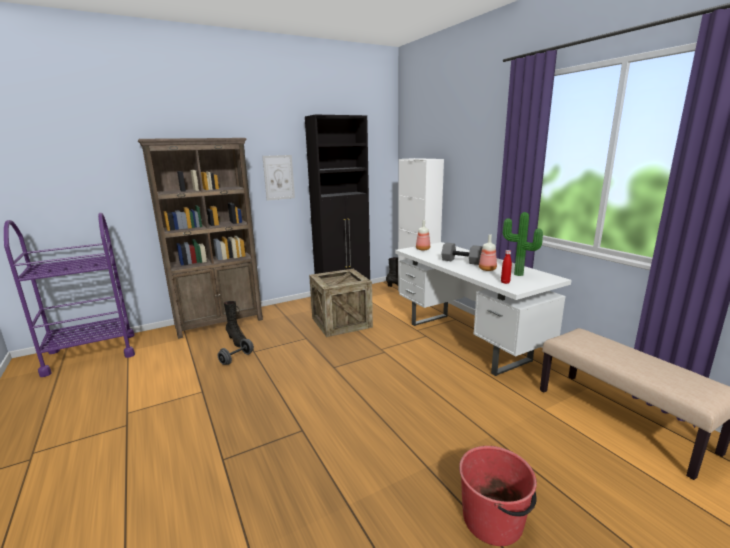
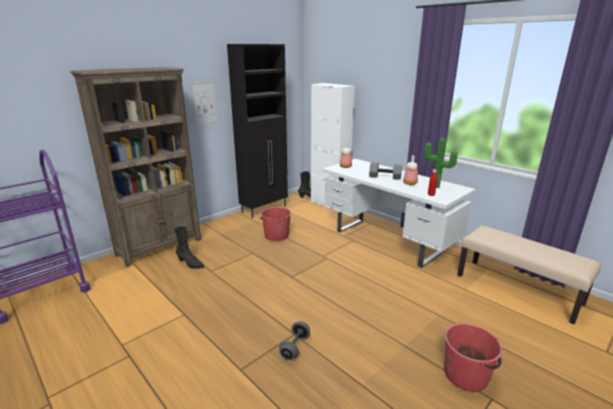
camera: 15 degrees left, 5 degrees up
grey dumbbell [218,339,254,365] -> grey dumbbell moved to [279,321,310,361]
crate [309,269,373,337] -> red bucket [260,207,291,241]

